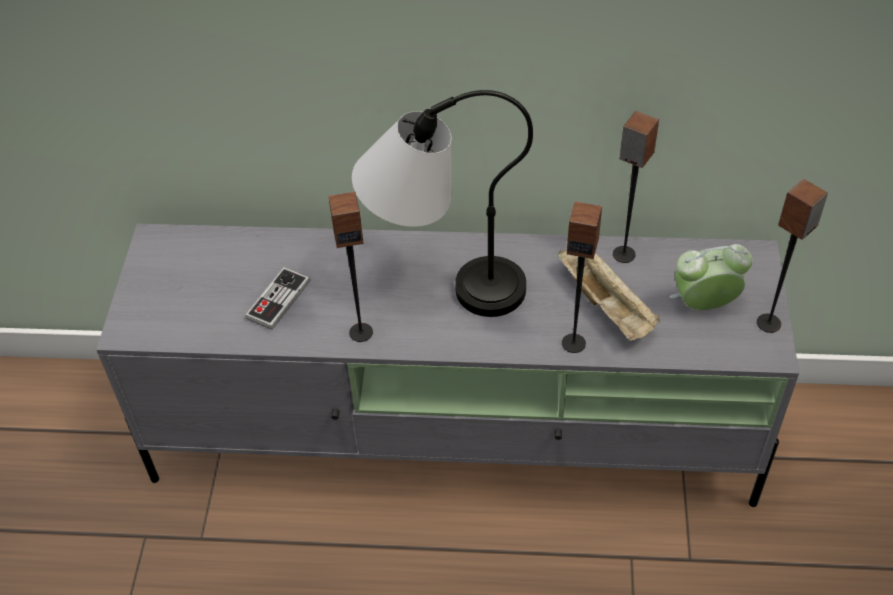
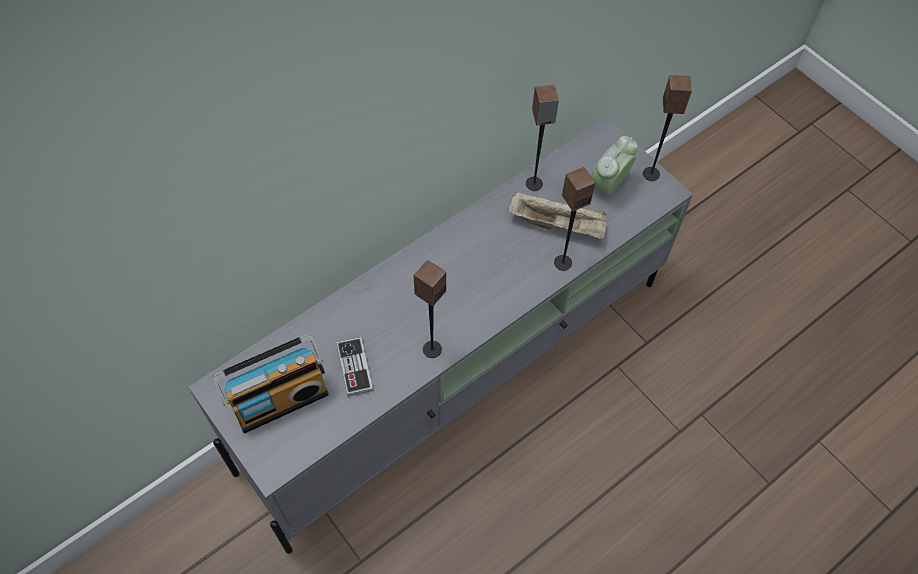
camera: 45 degrees left, 10 degrees up
table lamp [352,90,533,317] -> none
none -> radio [212,333,329,433]

